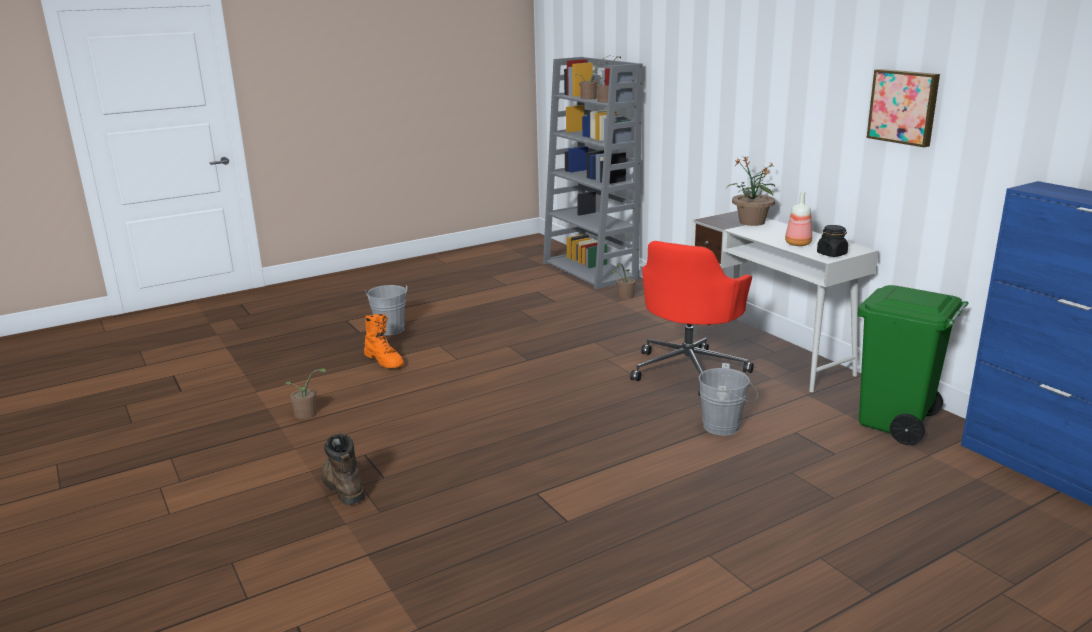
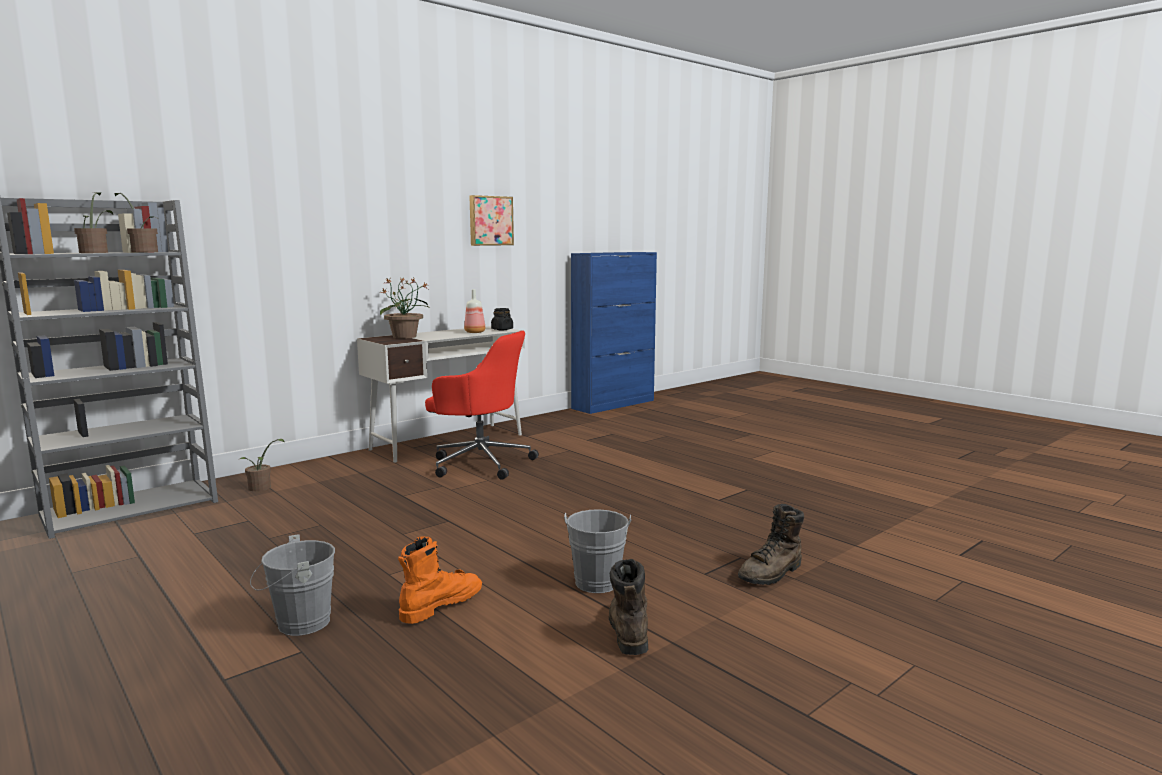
camera: 100 degrees left, 10 degrees down
potted plant [285,368,327,419] -> brown boot [609,559,648,655]
grey bucket [699,363,758,436] -> grey bucket moved to [564,509,631,593]
green trash can [857,285,968,445] -> none

